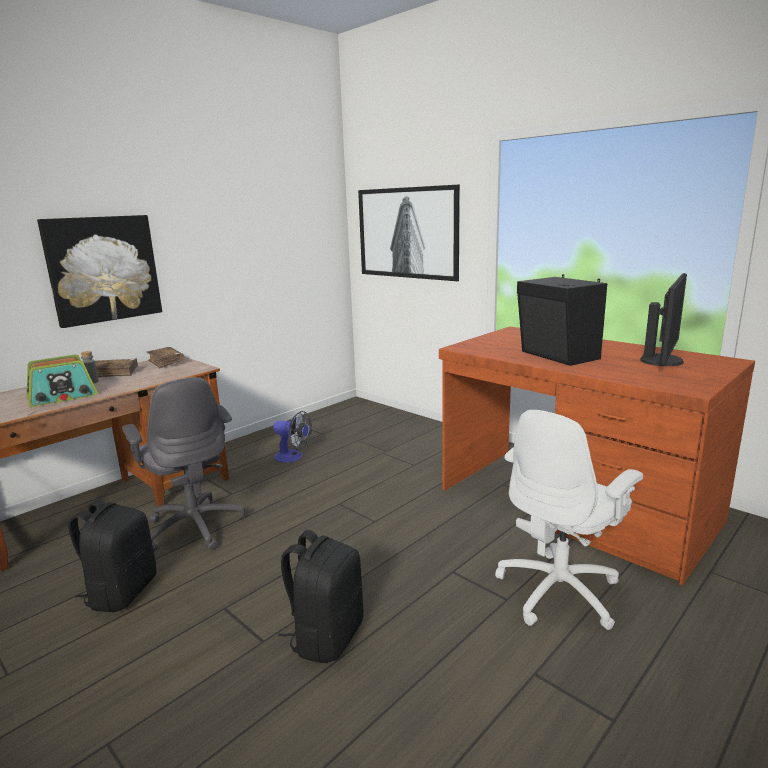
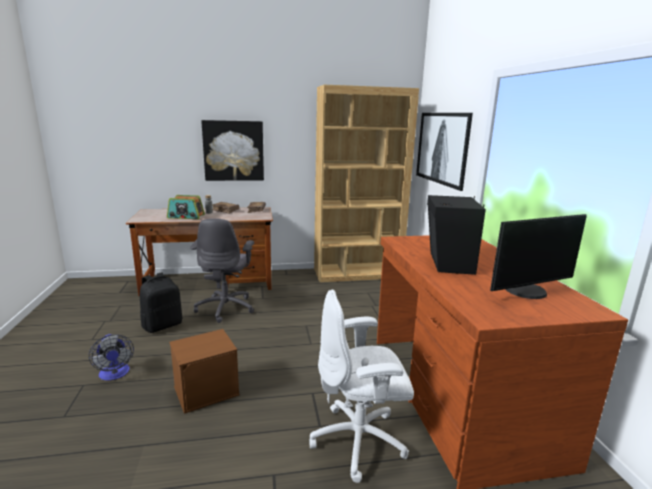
camera: 35 degrees right, 0 degrees up
fan [273,411,312,463] -> fan moved to [89,334,134,381]
black backpack [278,530,363,663] -> brown storage box [169,329,239,414]
none -> brown bookcase [314,85,419,282]

